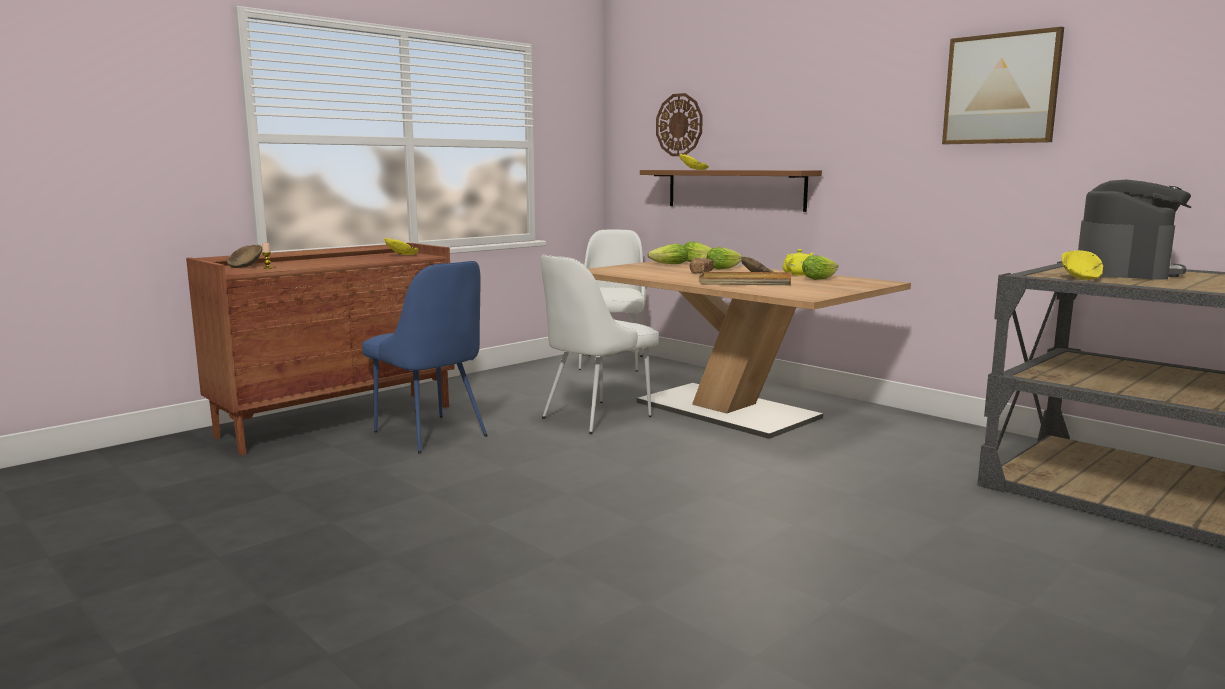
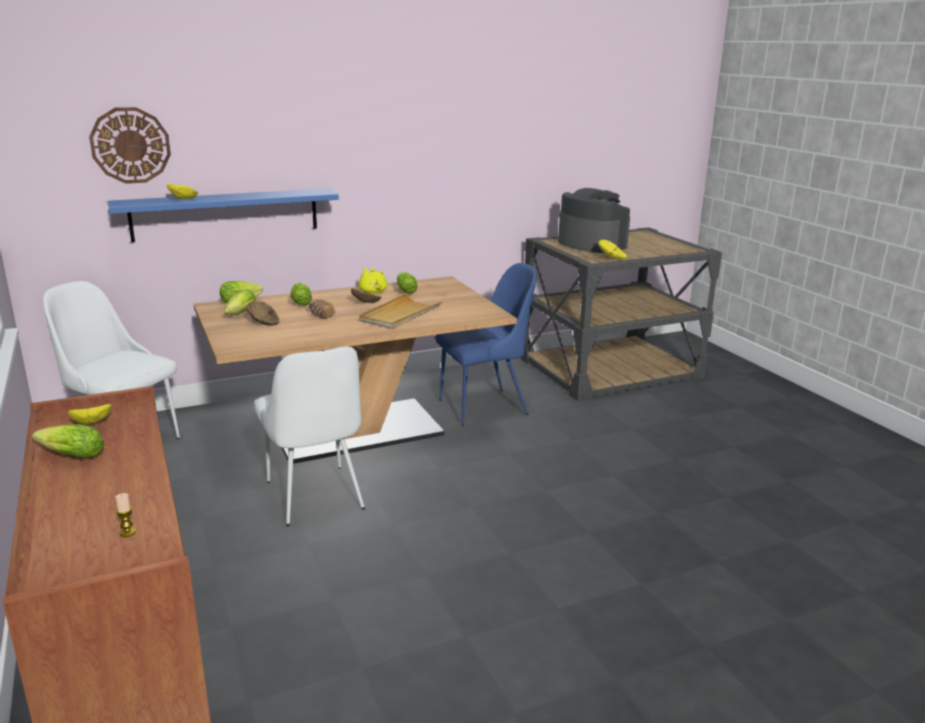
camera: 70 degrees left, 10 degrees up
brown bowl [227,245,262,268] -> brown bowl moved to [246,301,280,326]
blue chair [362,261,488,454] -> blue chair moved to [435,263,537,426]
brown shelf [640,170,822,212] -> blue shelf [108,188,339,242]
picture [942,26,1064,144] -> none
none -> lettuce [32,424,104,459]

